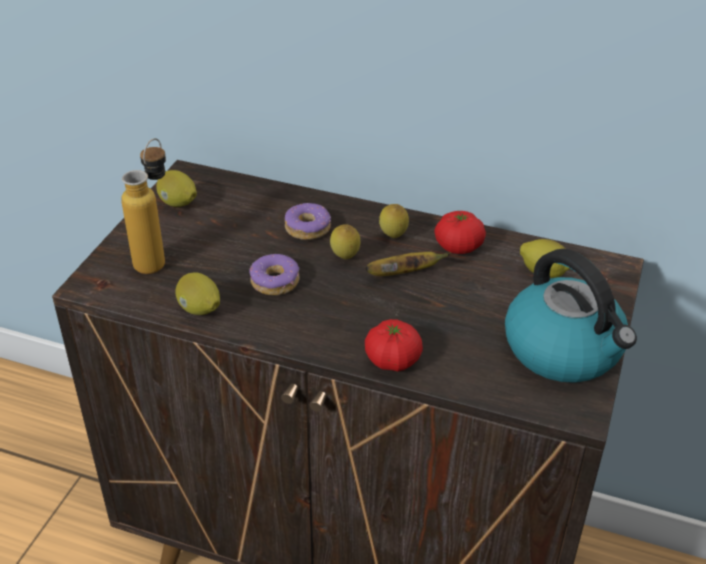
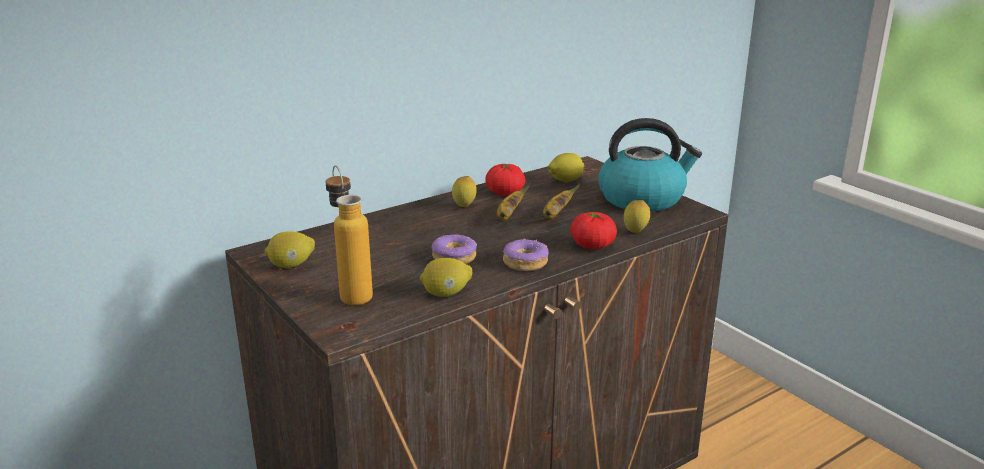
camera: 55 degrees left, 15 degrees down
donut [285,203,331,240] -> donut moved to [503,239,549,271]
lemon [330,224,360,259] -> lemon moved to [623,200,650,233]
none -> banana [543,183,580,219]

